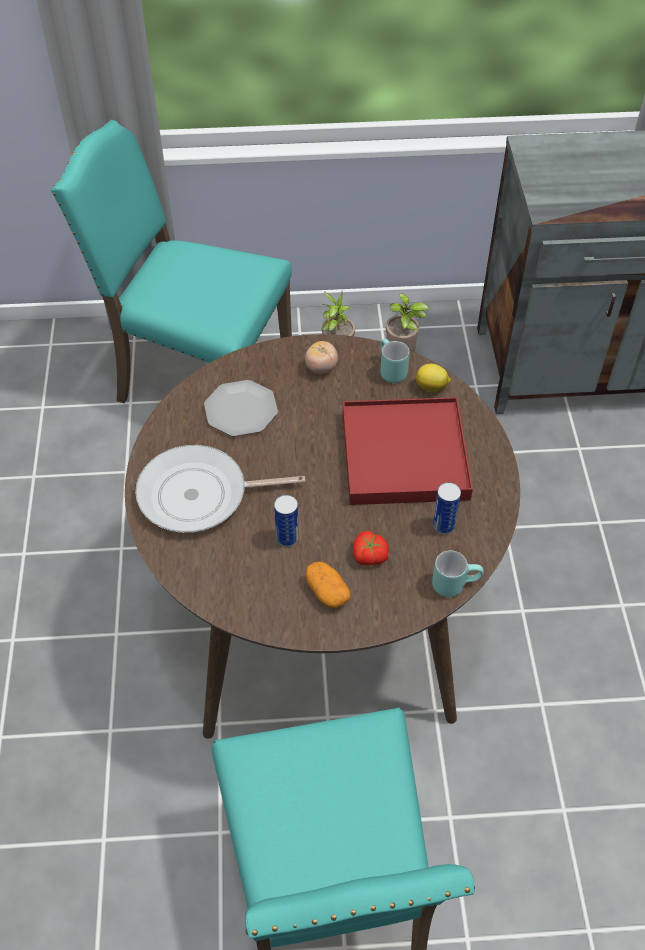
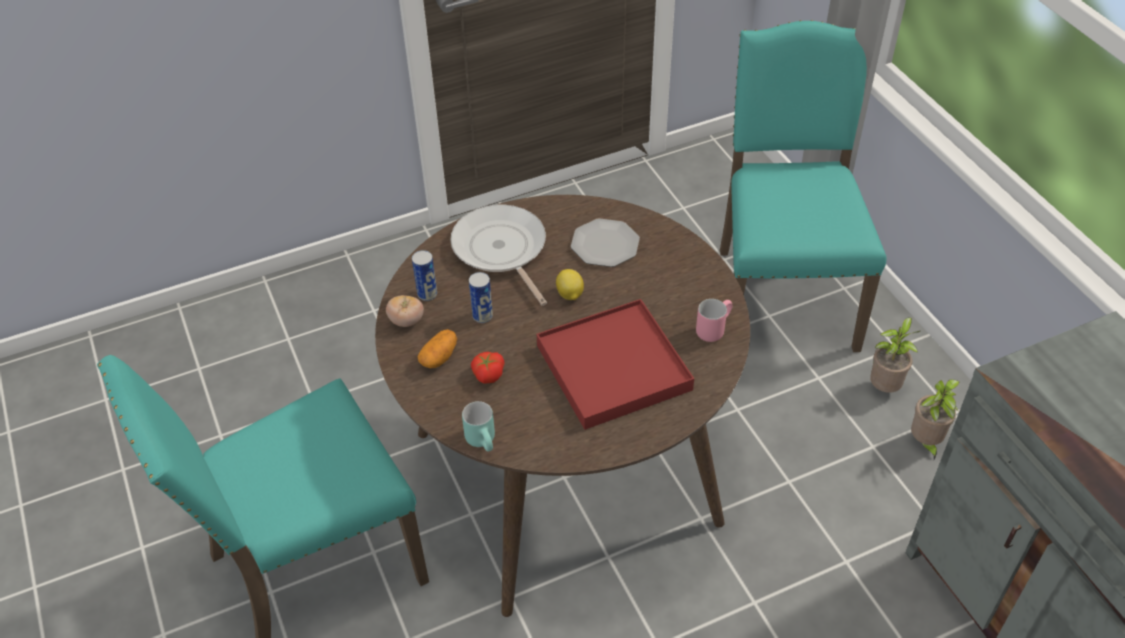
camera: 70 degrees right, 5 degrees down
tomato [305,341,338,374] -> tomato moved to [386,295,424,327]
turquoise mug [380,339,409,383] -> pink mug [696,299,732,342]
lemon [415,364,451,392] -> lemon moved to [556,269,584,300]
can [433,482,461,534] -> can moved to [412,250,437,301]

